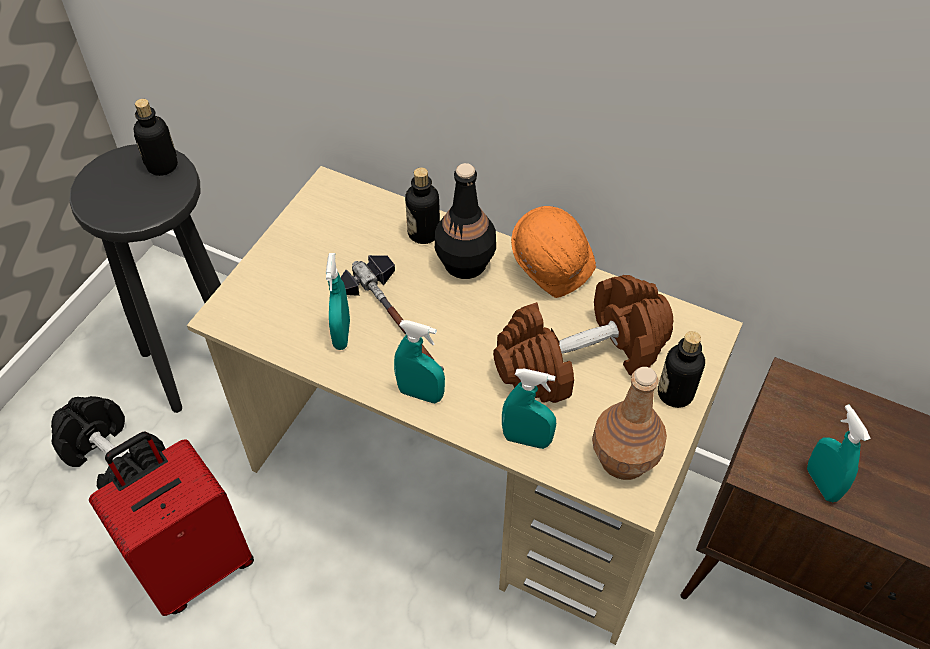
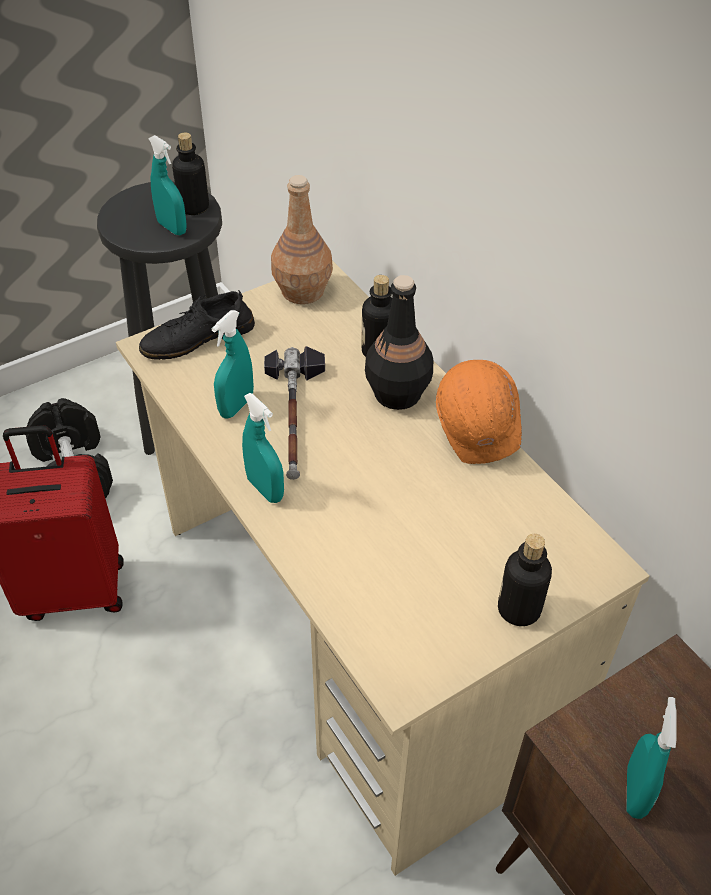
camera: 30 degrees right, 5 degrees down
brown dumbbell [493,275,673,403] -> none
turquoise spray bottle [502,369,556,449] -> turquoise spray bottle moved to [148,135,187,235]
brown bottle [592,367,667,480] -> brown bottle moved to [271,175,333,304]
none -> black shoe [139,290,255,360]

